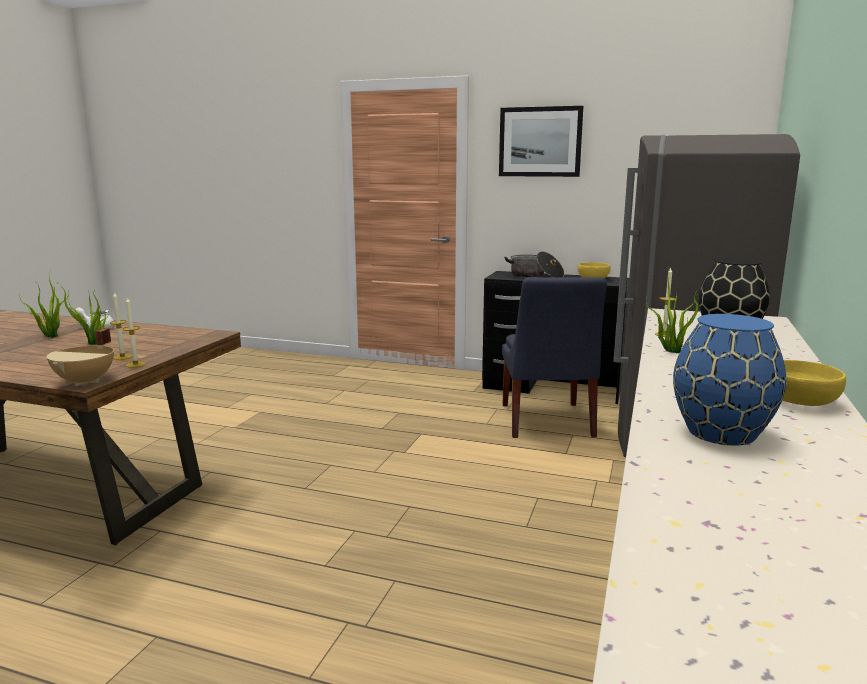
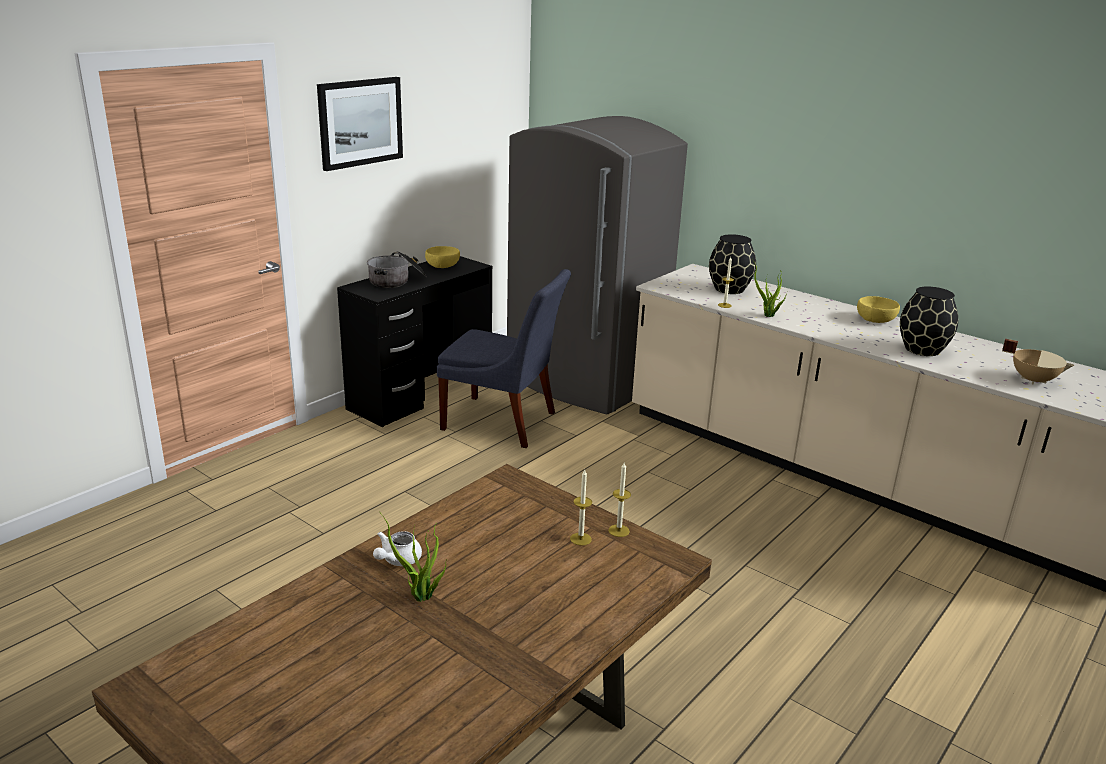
camera: 70 degrees left, 10 degrees up
beige cooking pot [47,328,114,386] -> beige cooking pot moved to [1002,339,1074,384]
potted plant [59,284,106,345] -> none
blue vase [673,314,786,446] -> black vase [900,287,958,356]

